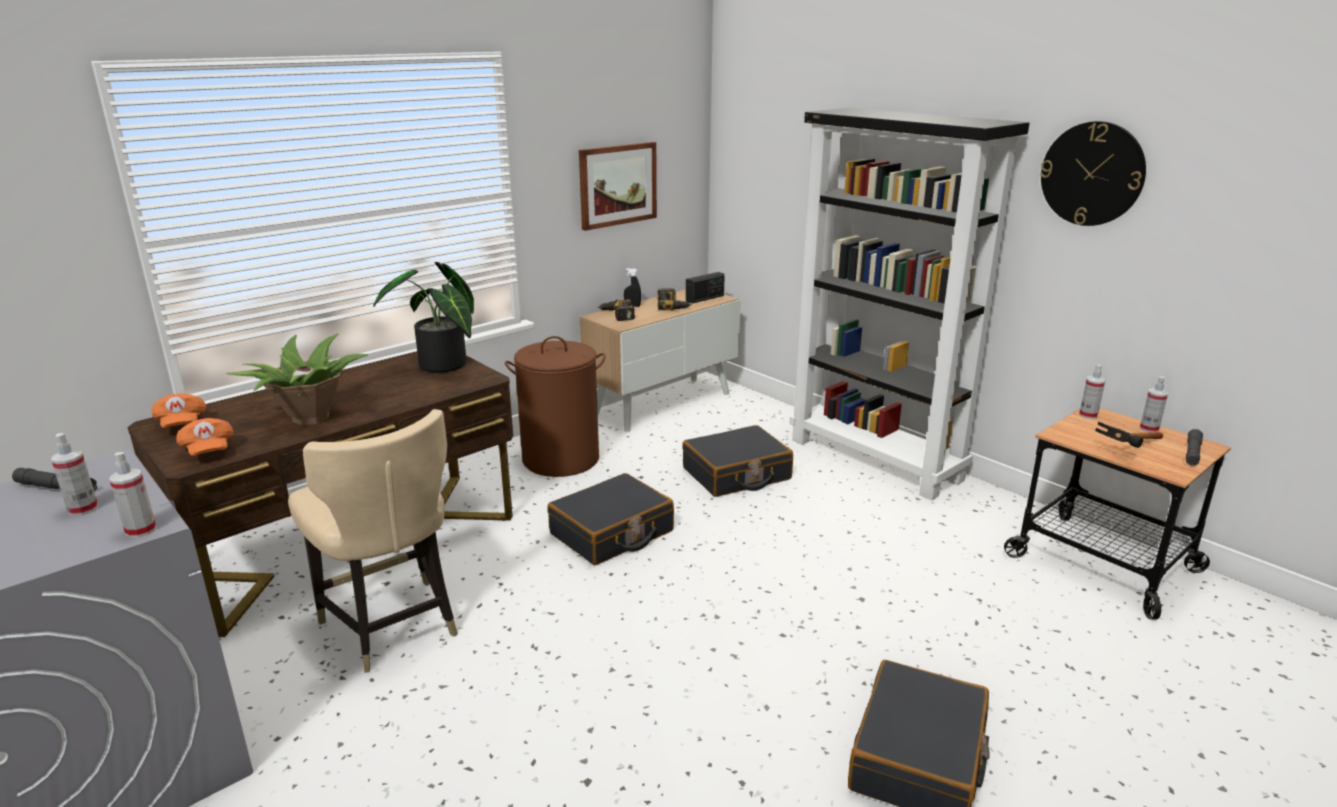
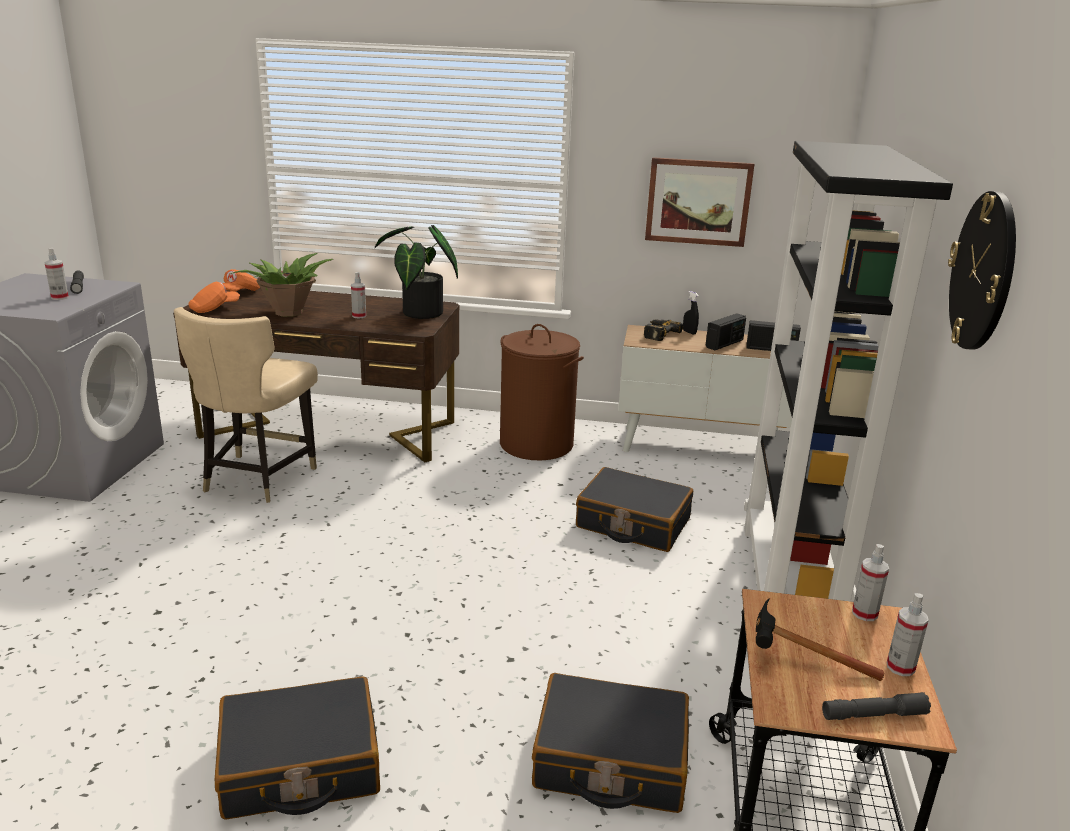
camera: 50 degrees right, 0 degrees up
spray bottle [109,452,157,538] -> spray bottle moved to [351,272,366,319]
orange cap [176,418,234,456] -> orange cap turned 150 degrees counterclockwise [189,282,240,313]
black suitcase [548,473,674,565] -> black suitcase moved to [532,673,689,813]
power drill [657,289,692,310] -> radio [705,313,746,350]

